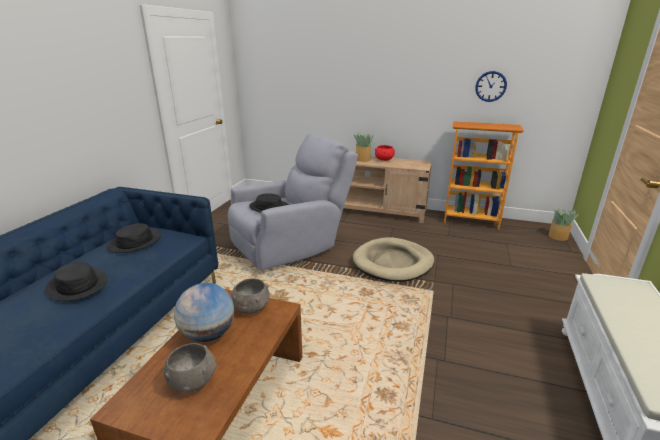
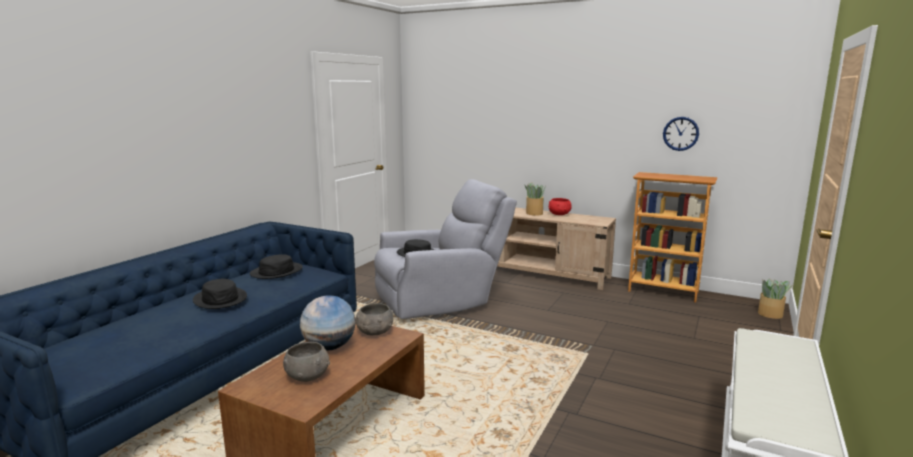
camera: 10 degrees right, 10 degrees down
beige dog bed [353,237,434,282] -> none

